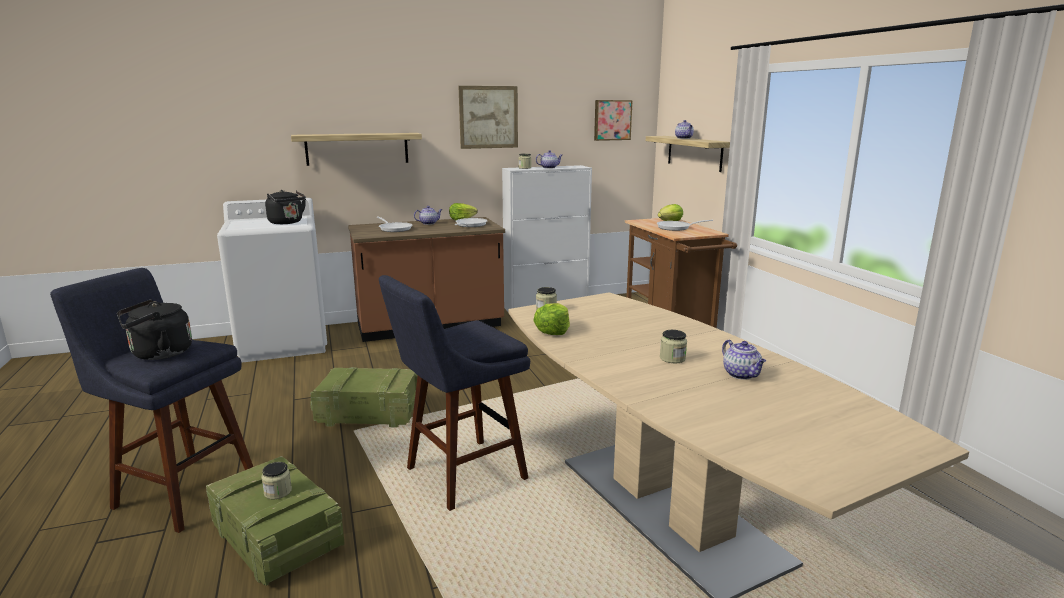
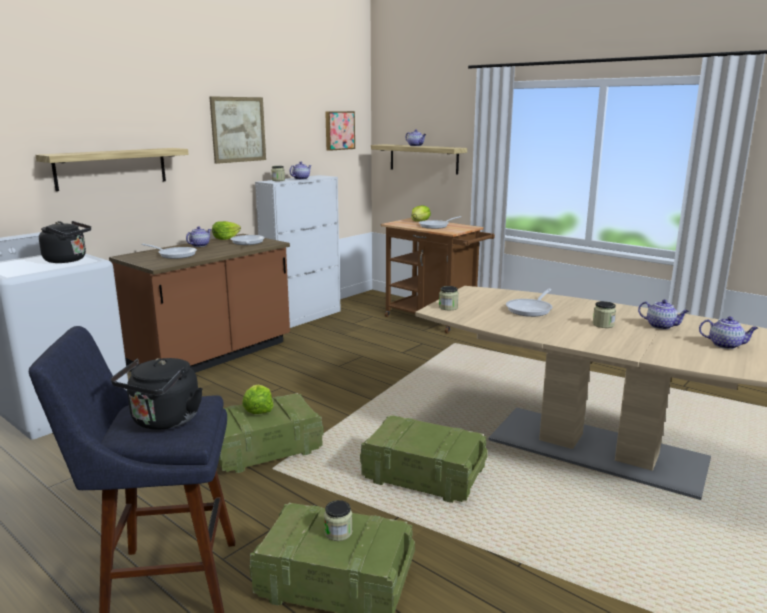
camera: 30 degrees left, 0 degrees up
blue stool [379,275,530,511] -> crate [360,415,488,503]
lettuce [533,303,570,335] -> lettuce moved to [242,384,273,414]
none -> frying pan [506,289,553,317]
none -> teapot [699,317,758,349]

